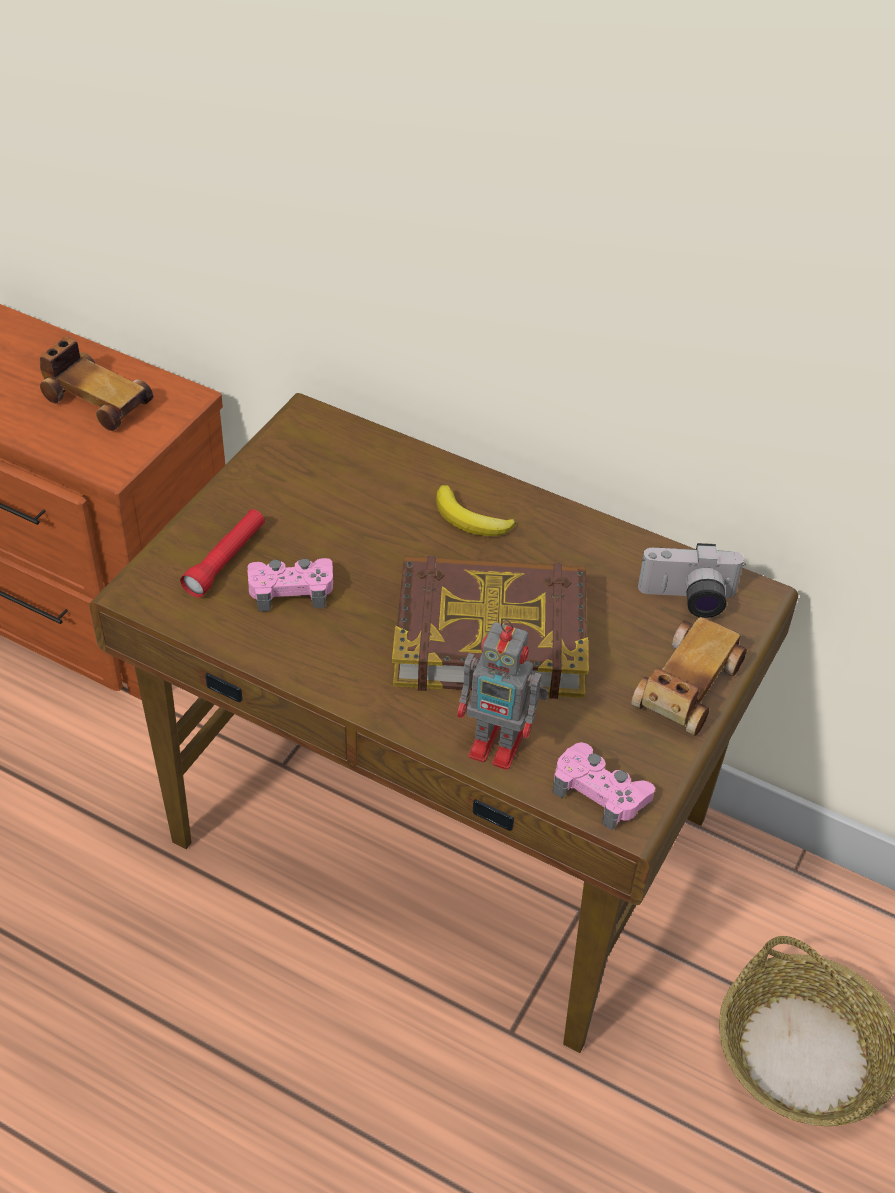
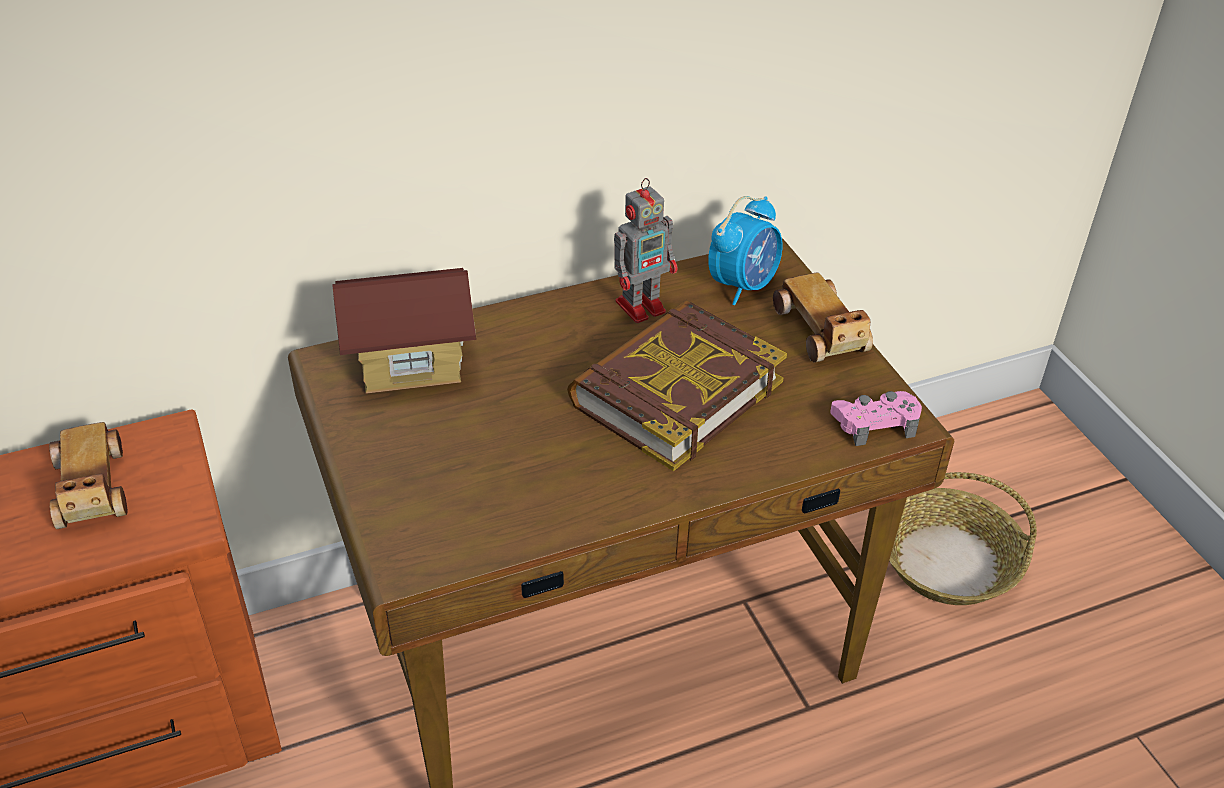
camera: 50 degrees left, 5 degrees down
toy car [40,337,153,431] -> toy car turned 90 degrees counterclockwise [49,422,128,529]
red flashlight [180,509,265,598] -> none
pink game controller [247,558,333,612] -> none
banana [436,485,516,536] -> none
toy robot [457,620,549,770] -> toy robot moved to [614,178,677,323]
camera [638,543,746,618] -> alarm clock [708,196,783,305]
none -> toy house [332,268,477,394]

